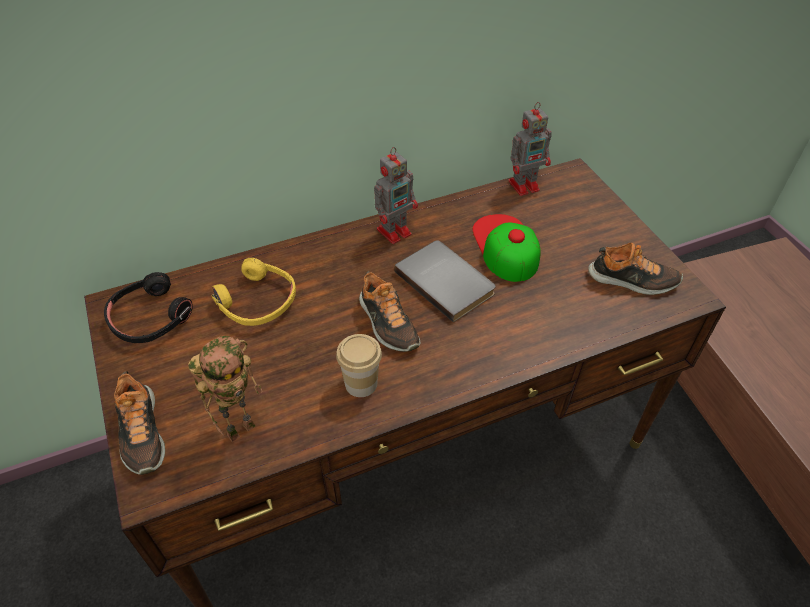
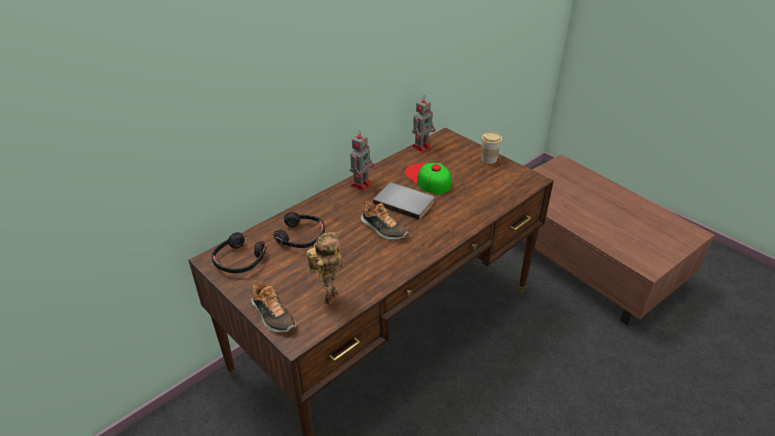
camera: 20 degrees left, 10 degrees down
yellow headphones [211,258,296,326] -> black headphones [274,212,325,248]
cup [336,334,382,397] -> cup moved to [481,132,502,164]
shoe [588,243,683,295] -> none

